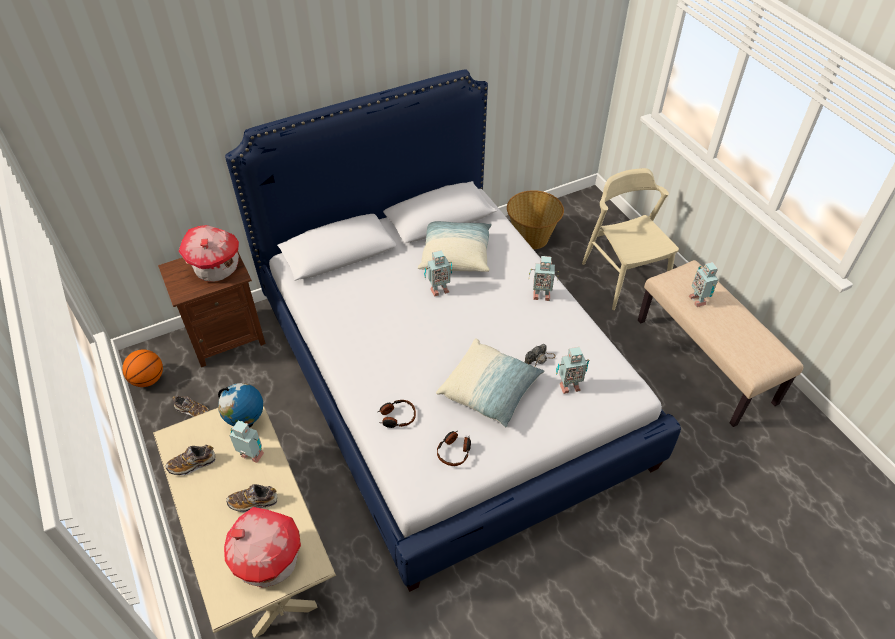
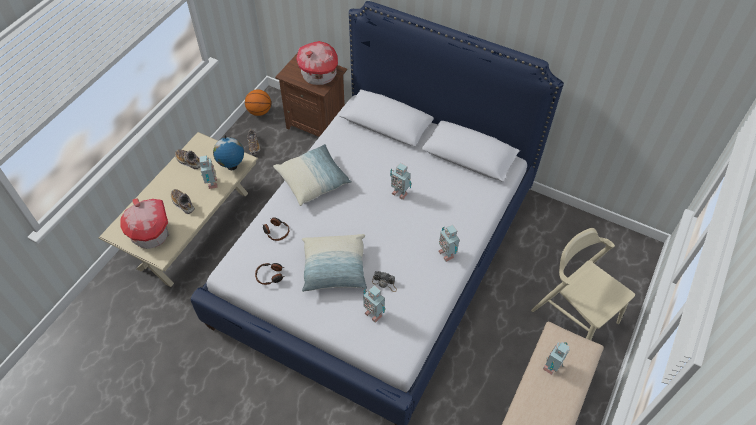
camera: 55 degrees right, 5 degrees up
pillow [418,221,492,272] -> pillow moved to [273,144,352,206]
basket [507,190,564,249] -> none
beige chair [582,168,679,310] -> beige chair turned 75 degrees counterclockwise [531,228,635,340]

